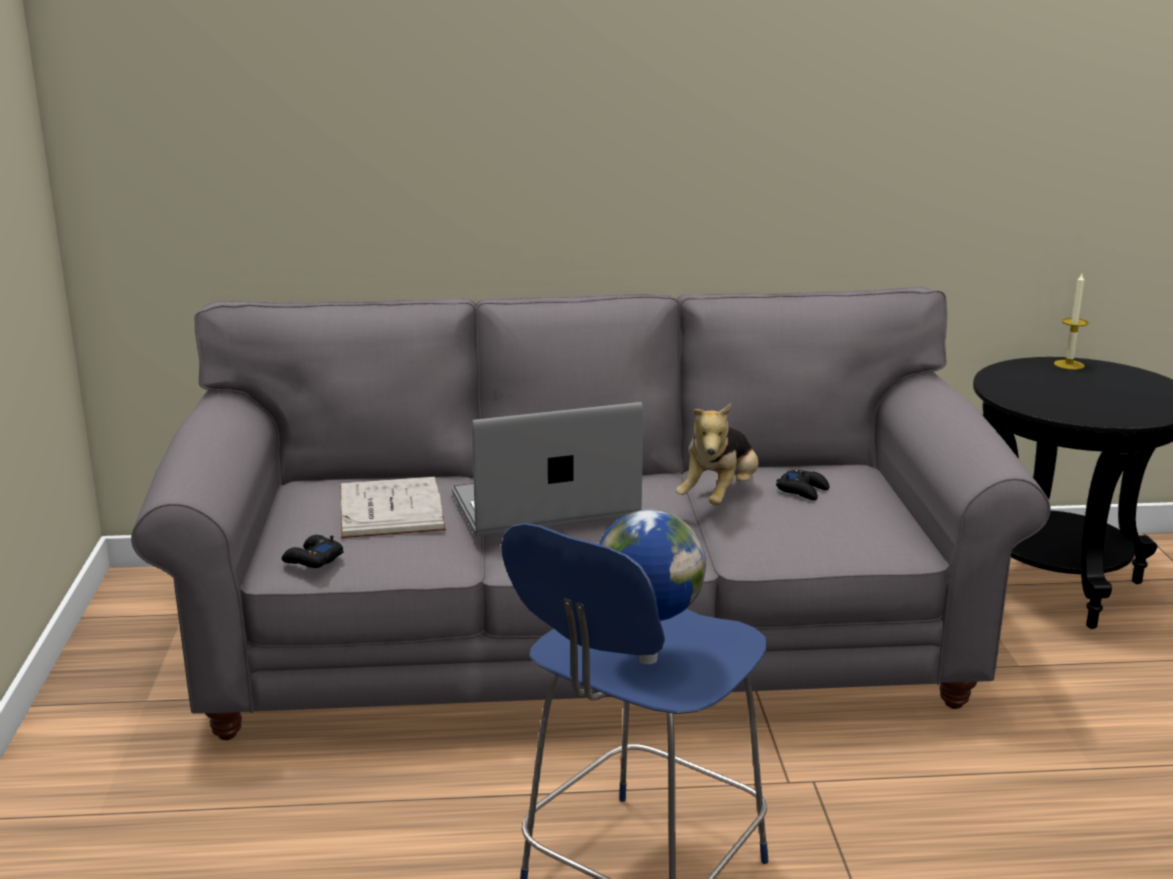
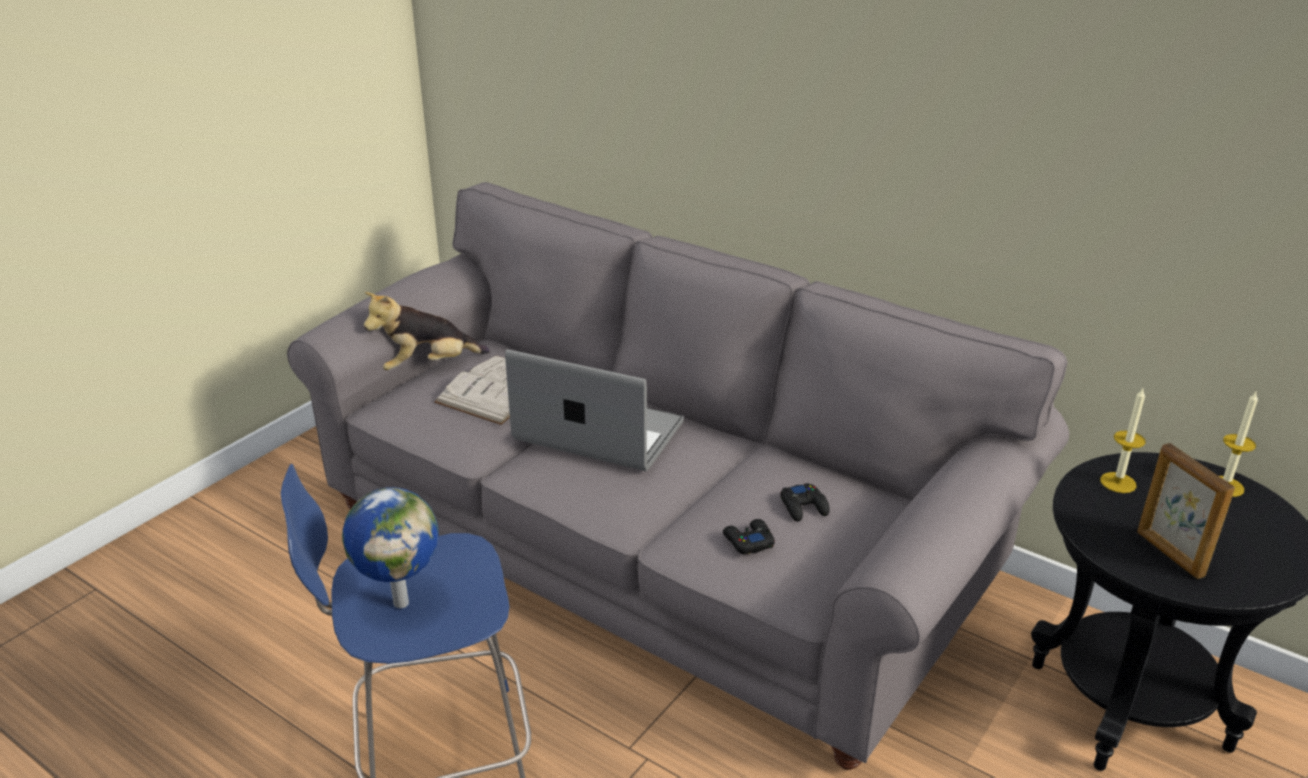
camera: 40 degrees right, 10 degrees up
black game controller [282,535,343,568] -> black game controller moved to [723,519,775,554]
plush toy [676,403,759,505] -> plush toy moved to [364,292,490,370]
none -> candle [1100,389,1146,493]
none -> picture frame [1137,443,1235,579]

